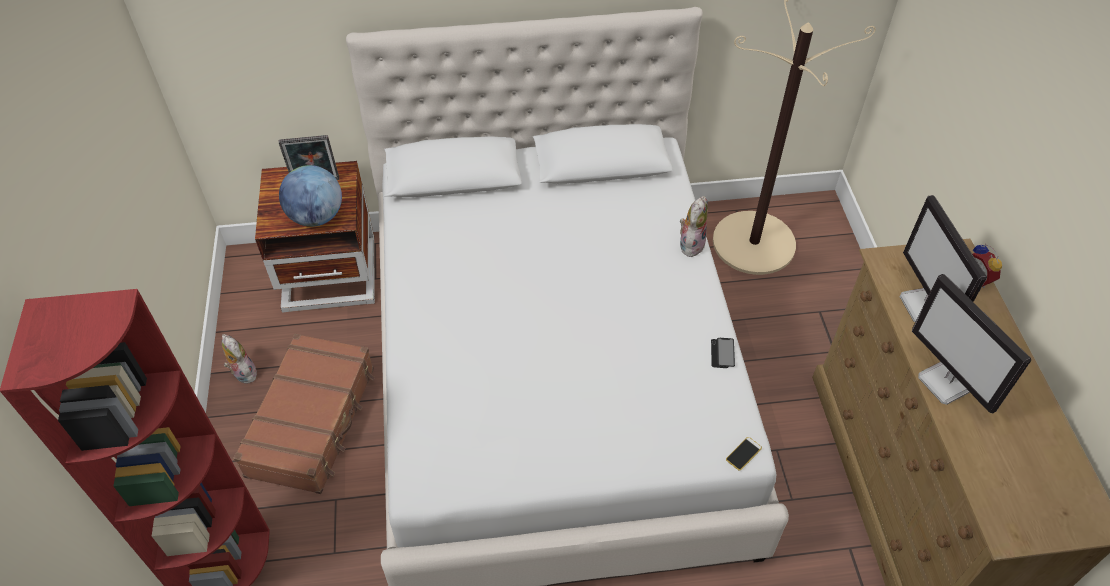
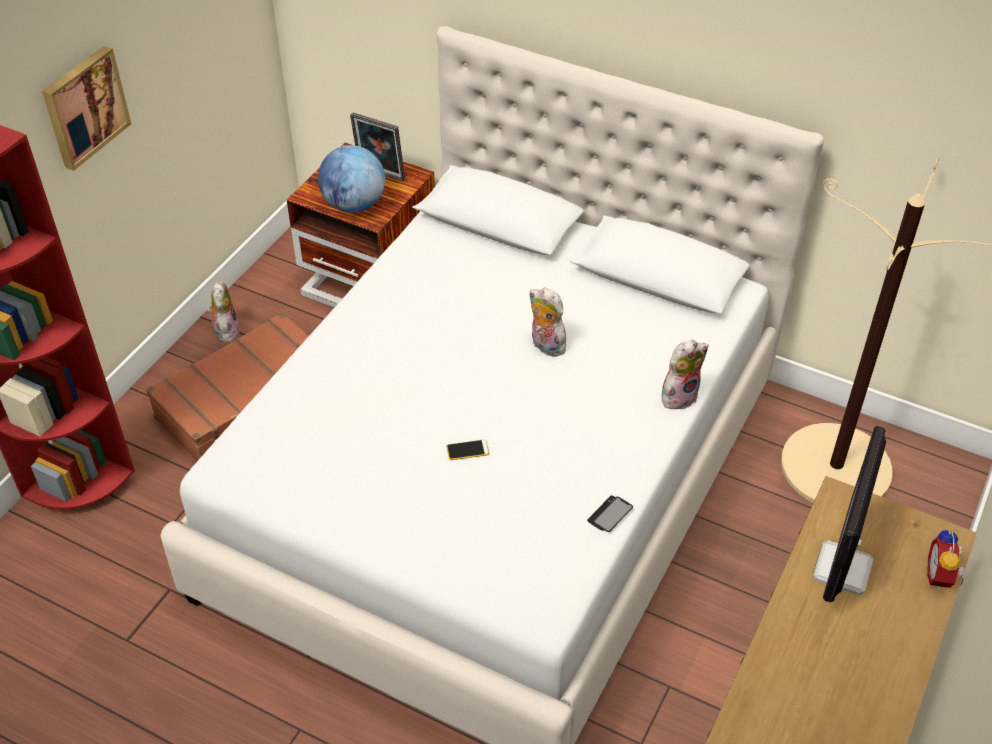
camera: 35 degrees right, 5 degrees down
phone [726,437,762,471] -> phone moved to [446,439,489,460]
monitor [912,274,1031,413] -> none
none -> picture [42,46,131,171]
none -> plush toy [529,288,568,357]

